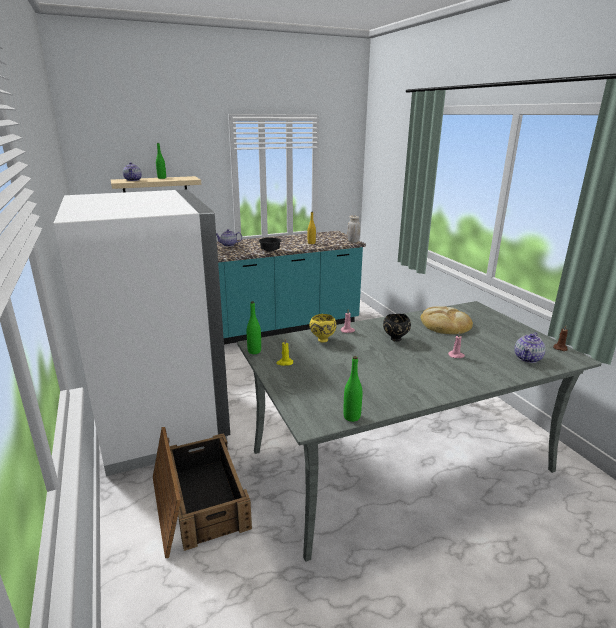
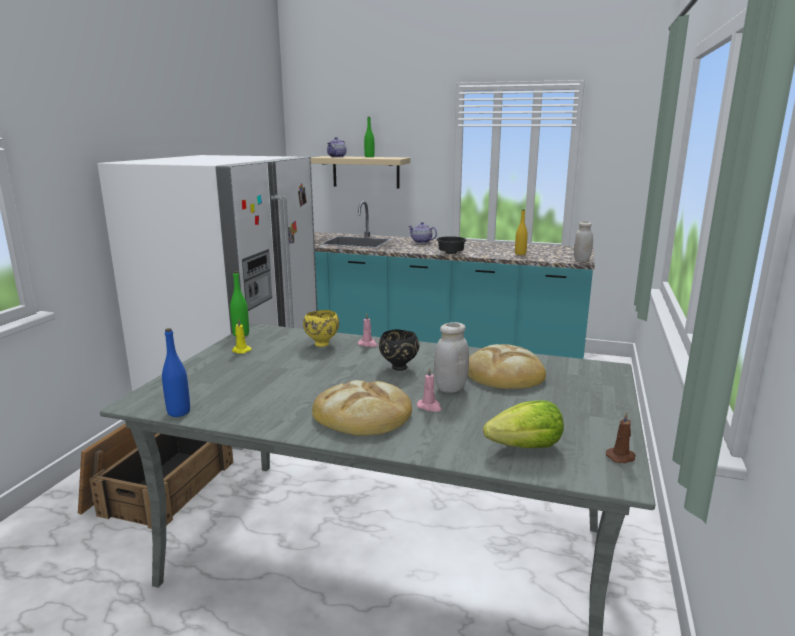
camera: 40 degrees right, 5 degrees down
green bottle [343,356,362,422] -> blue bottle [162,328,190,417]
teapot [514,332,546,363] -> lettuce [483,400,564,448]
none -> bread [312,380,412,436]
none -> white jar [434,322,469,393]

